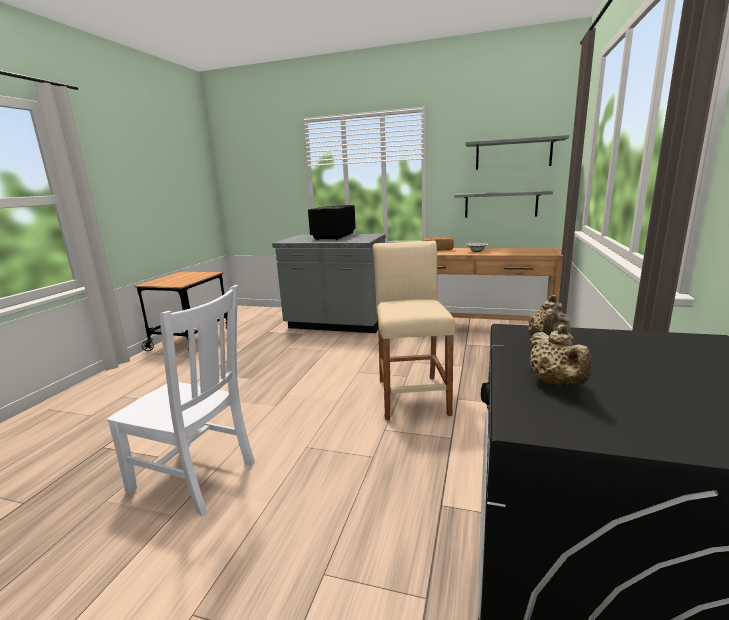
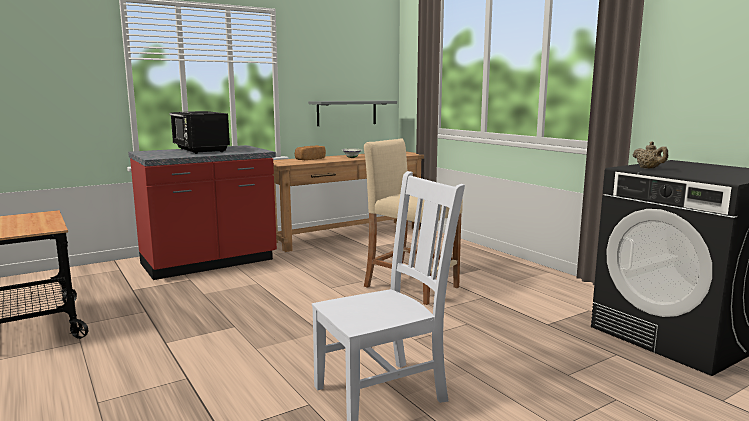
camera: 50 degrees left, 5 degrees down
grey counter [272,234,386,333] -> red counter [128,145,277,280]
grey shelf [465,135,569,170] -> none
beige teapot [528,324,591,386] -> none

